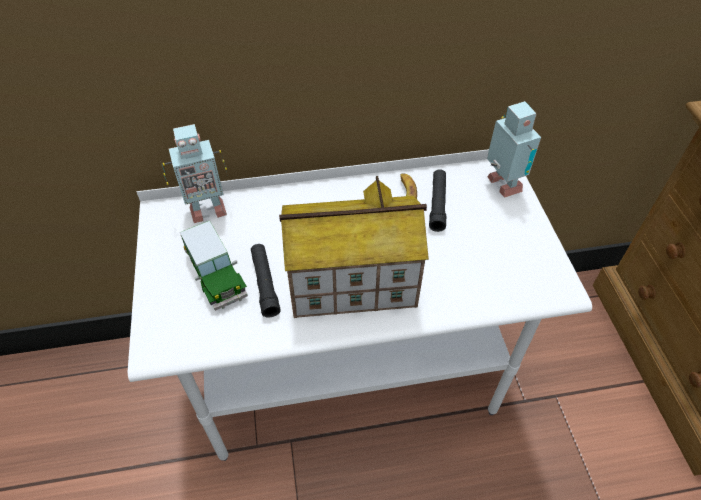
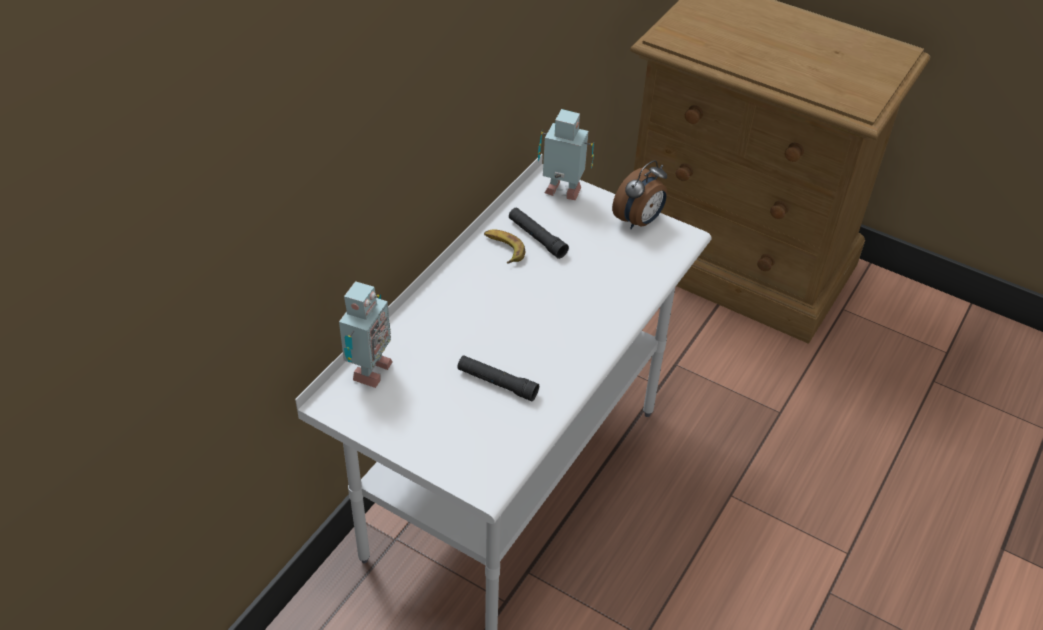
camera: 50 degrees left, 5 degrees down
toy car [180,221,248,311] -> none
toy house [279,176,429,318] -> none
none -> alarm clock [612,160,667,229]

